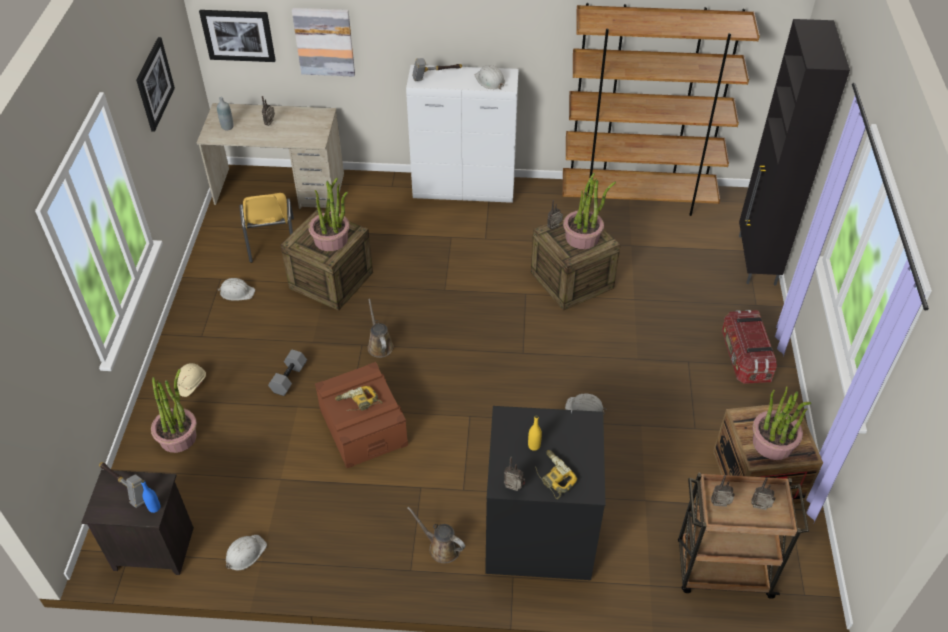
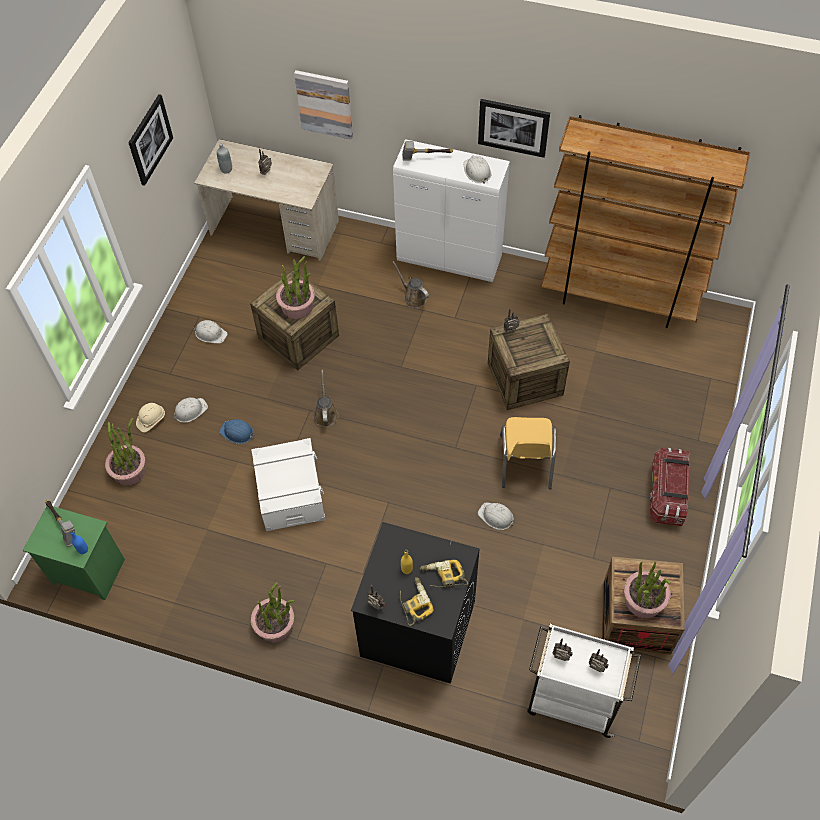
camera: 15 degrees right, 10 degrees up
black nightstand [81,470,194,575] -> green nightstand [23,506,125,600]
picture [199,10,276,62] -> picture moved to [478,99,550,158]
white hard hat [226,535,267,570] -> white hard hat moved to [174,398,208,423]
yellow chair [240,193,294,263] -> yellow chair moved to [500,417,556,489]
grey dumbbell [268,349,307,396] -> blue hard hat [219,419,255,444]
brown storage box [315,362,408,468] -> white storage box [251,438,326,531]
power drill [335,386,382,411] -> power drill moved to [420,560,468,587]
brown watering can [407,507,465,563] -> brown watering can moved to [393,261,429,308]
potted plant [563,173,616,249] -> potted plant moved to [251,582,294,642]
brown cart [678,473,809,599] -> white cart [527,624,641,738]
black cabinet [739,19,850,285] -> none

